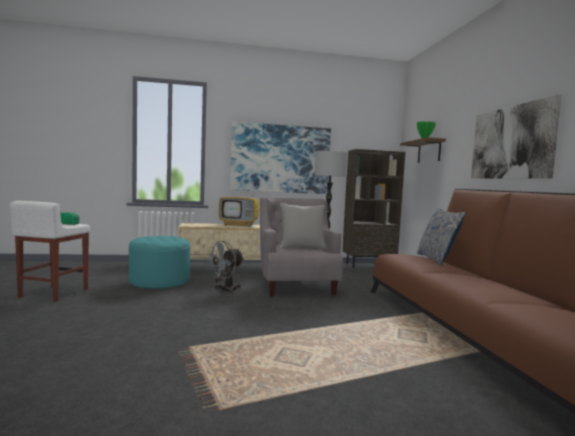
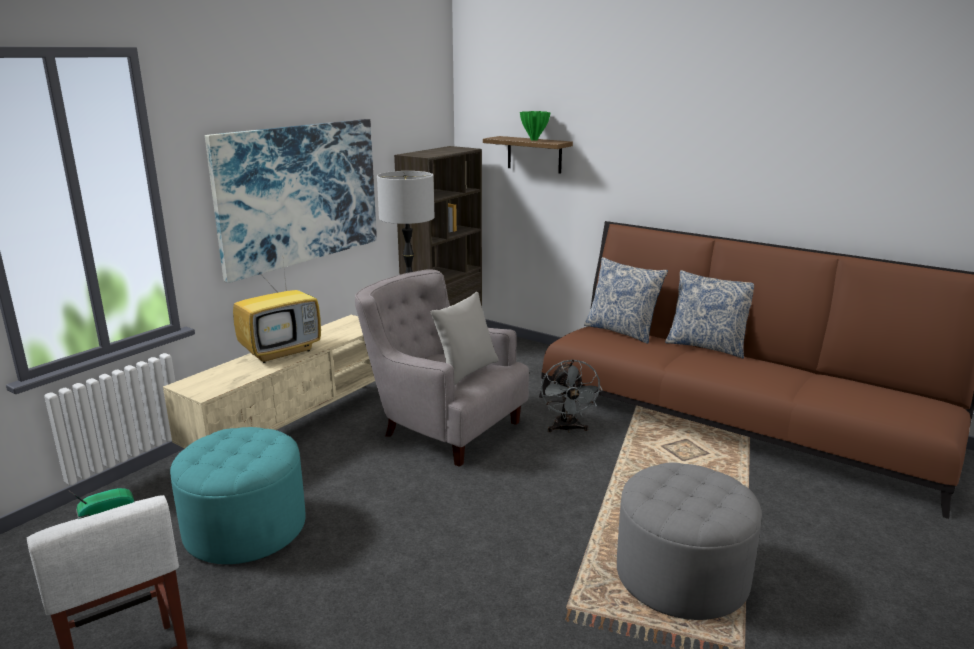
camera: 45 degrees left, 15 degrees up
grey fan [205,241,244,294] -> grey fan moved to [541,359,602,433]
picture [471,94,562,179] -> none
none -> grey ottoman [617,462,762,620]
none -> pillow [665,270,754,359]

